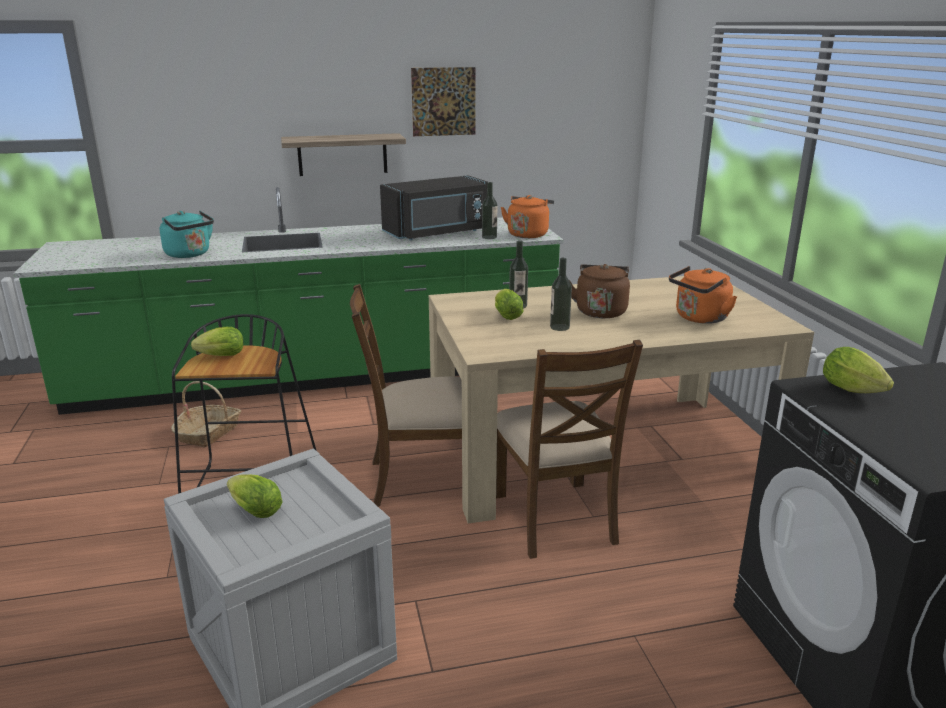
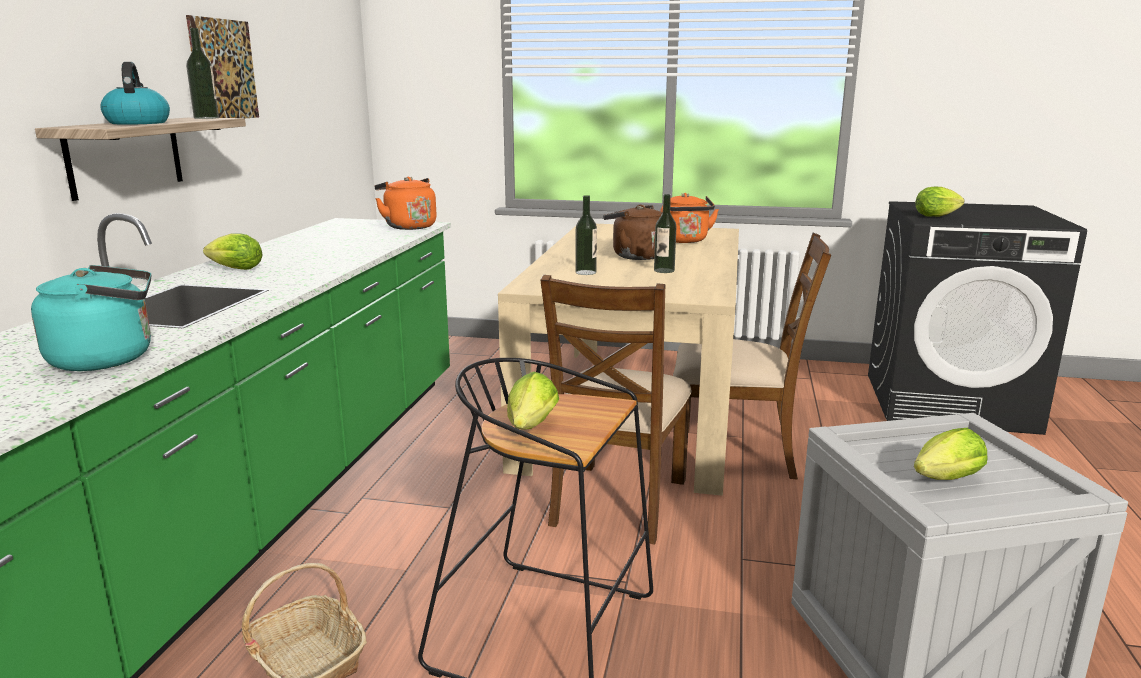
camera: 65 degrees left, 5 degrees down
black microwave [380,175,487,240] -> none
bottle [482,182,497,239] -> bottle moved to [186,28,219,119]
lettuce [495,289,524,320] -> lettuce moved to [203,233,262,270]
none -> kettle [100,62,170,125]

